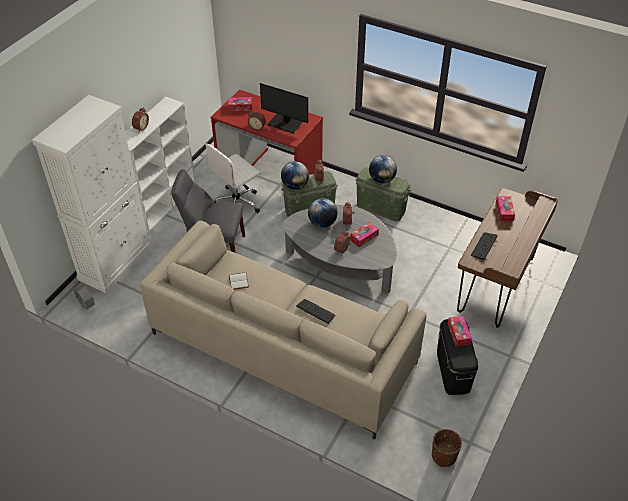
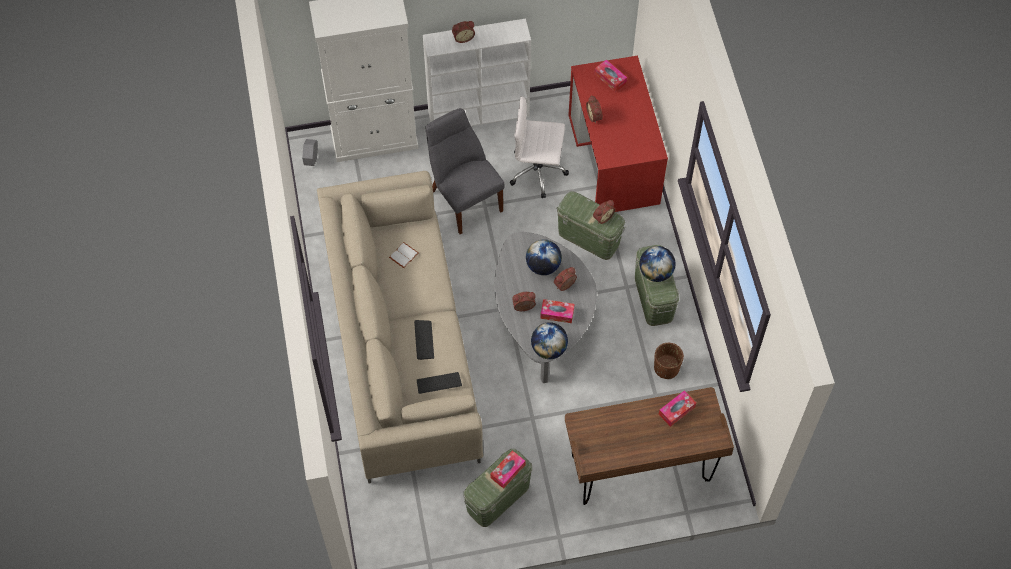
camera: 50 degrees right, 15 degrees up
monitor [260,83,308,133] -> none
globe [281,161,309,190] -> globe moved to [531,322,568,359]
brown planter [432,429,462,467] -> brown planter moved to [654,343,684,379]
black storage box [437,319,478,395] -> green storage box [463,449,532,527]
keyboard [471,233,498,260] -> keyboard moved to [417,372,462,394]

